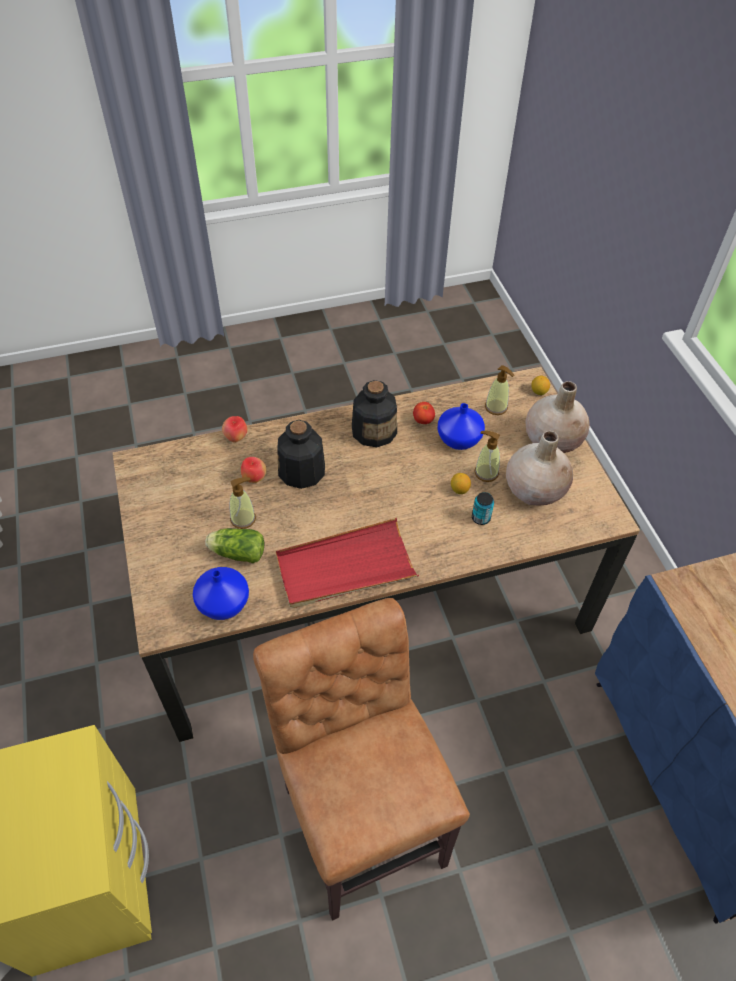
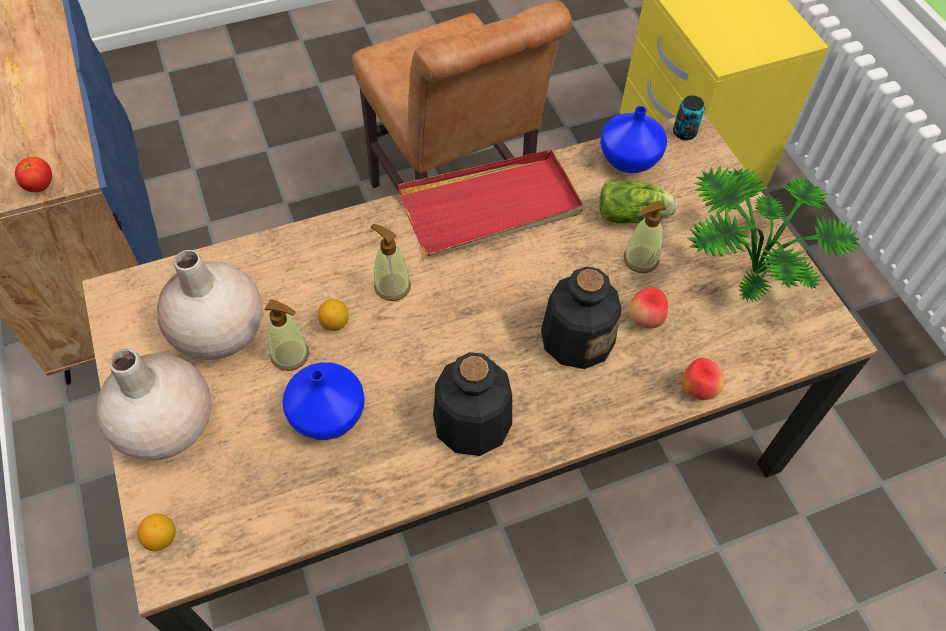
camera: 175 degrees right, 5 degrees up
tomato [413,402,435,424] -> tomato moved to [15,157,52,192]
can [472,492,494,525] -> can moved to [673,95,705,140]
soap dispenser [485,365,514,415] -> soap dispenser moved to [370,224,411,301]
none -> potted plant [688,165,861,302]

